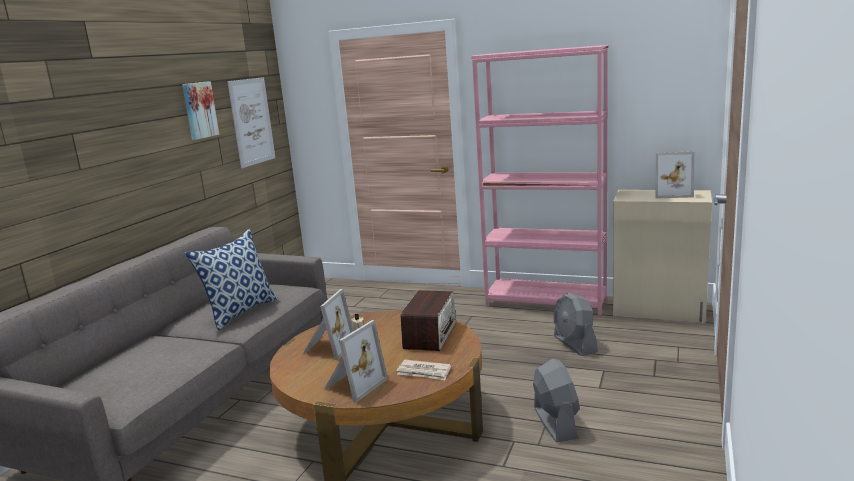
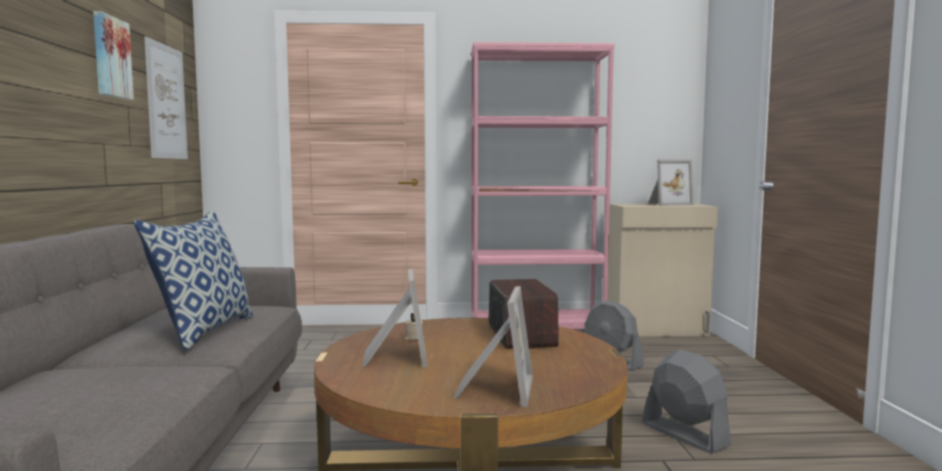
camera: 25 degrees left, 10 degrees down
newspaper [397,360,451,380] -> none

